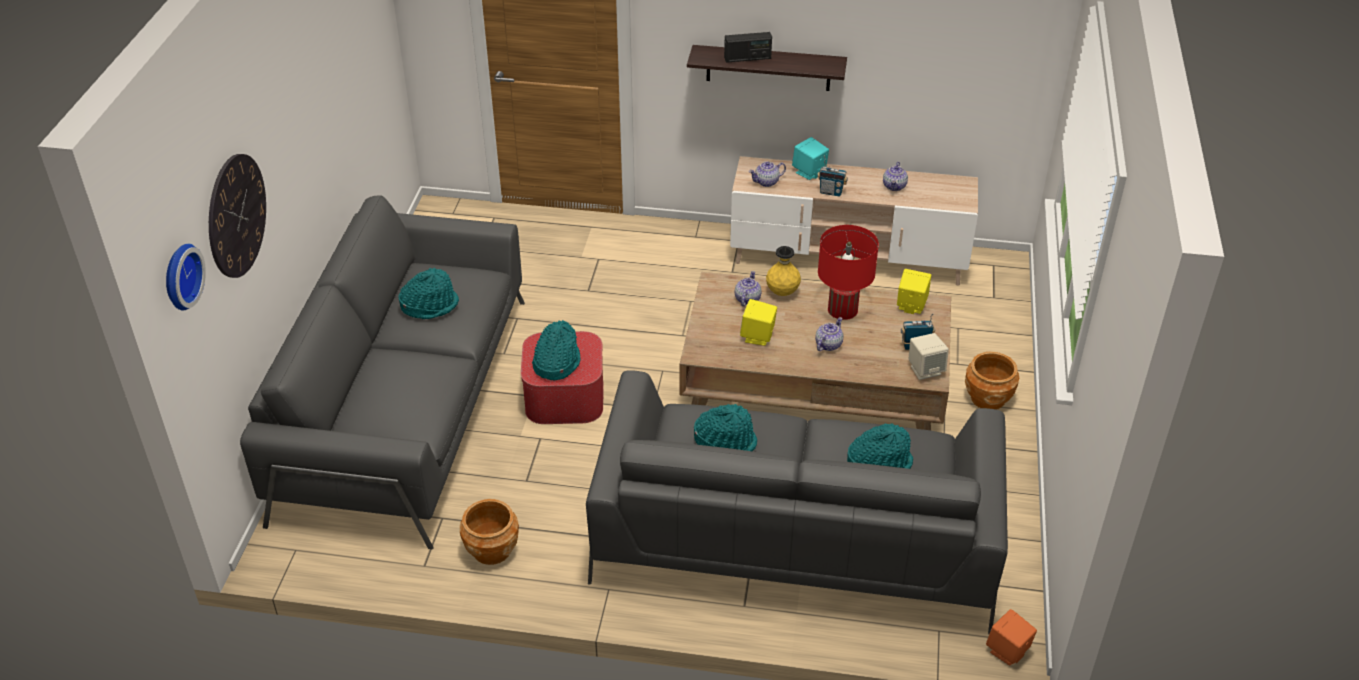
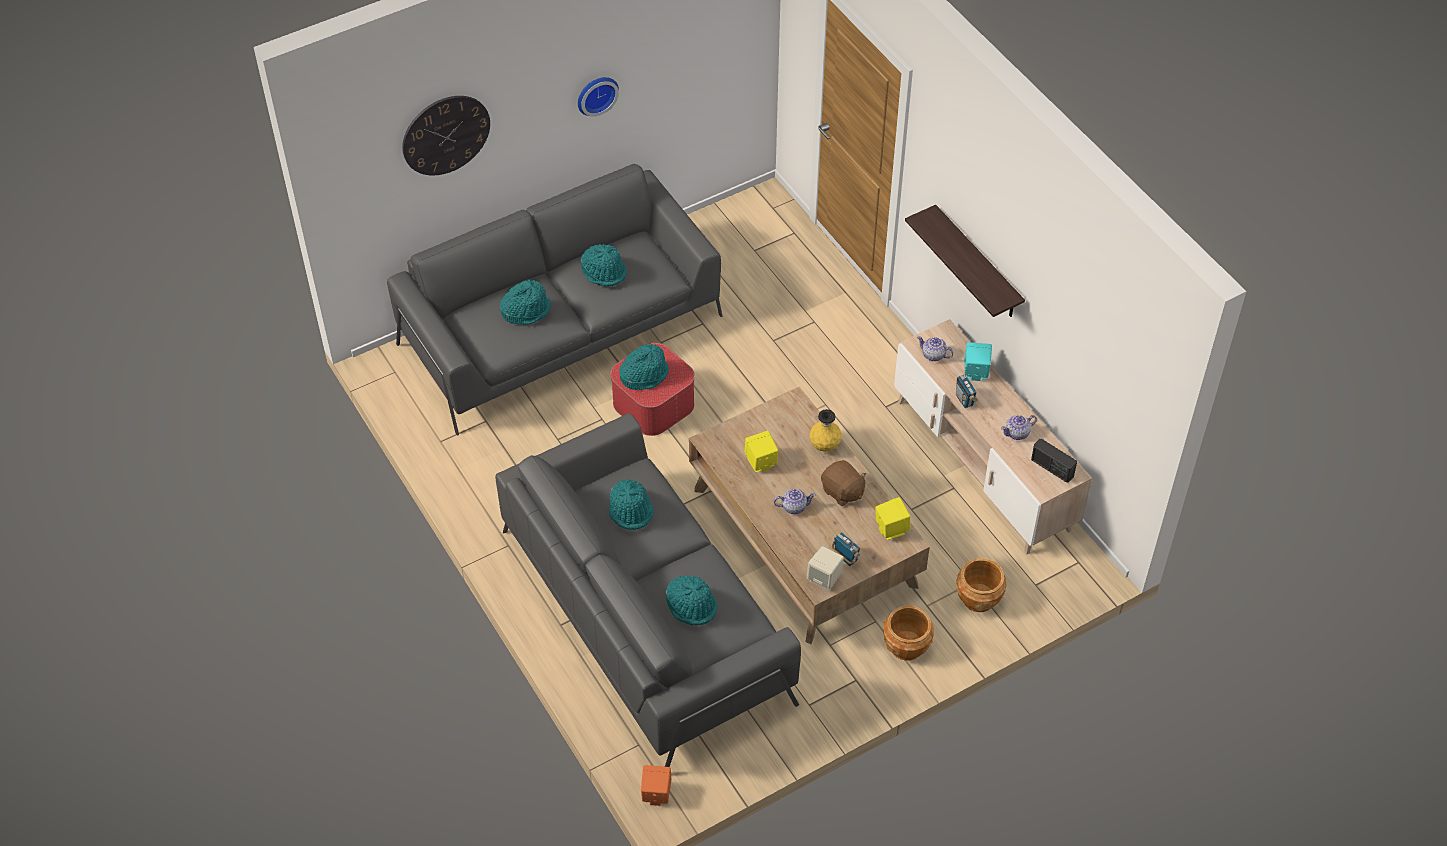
camera: 50 degrees right, 10 degrees up
wall clock [166,244,206,311] -> wall clock moved to [578,77,619,117]
brown planter [460,499,519,565] -> brown planter moved to [956,558,1006,612]
radio [724,32,772,63] -> radio moved to [1031,439,1077,483]
teapot [735,271,762,306] -> none
red table lamp [818,225,879,320] -> brown plush toy [821,460,867,506]
none -> turquoise hat [500,280,551,325]

